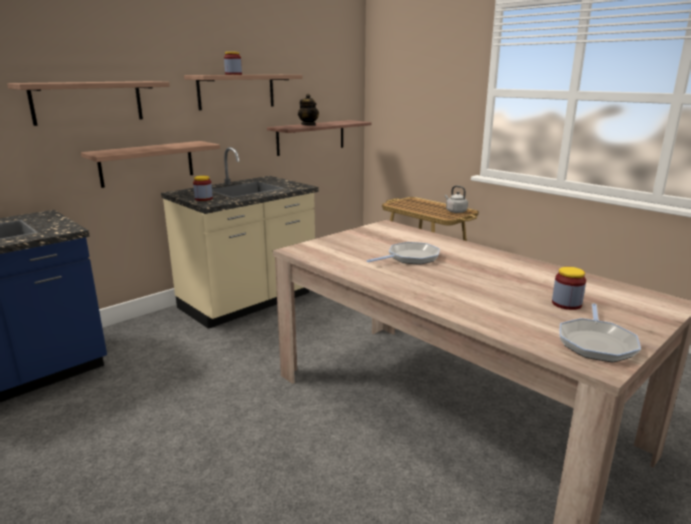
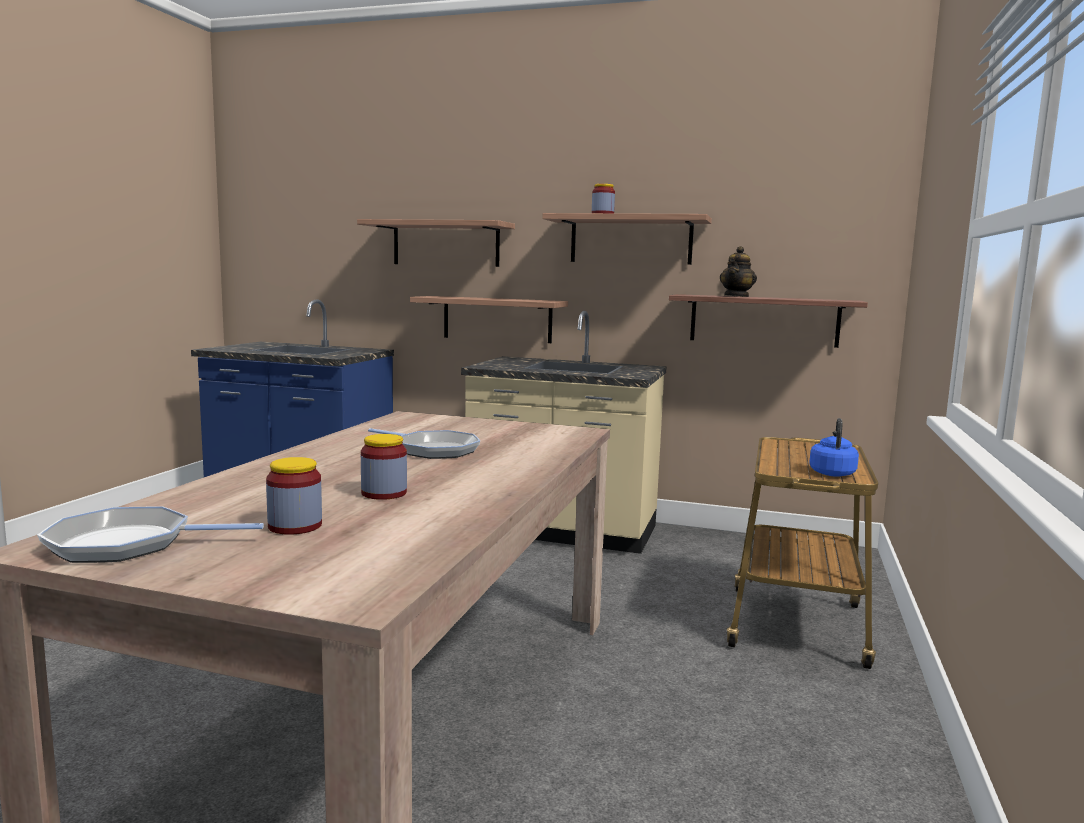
camera: 60 degrees right, 10 degrees down
jar [193,176,213,201] -> jar moved to [361,434,407,500]
grey kettle [445,186,468,213] -> blue kettle [809,418,859,477]

